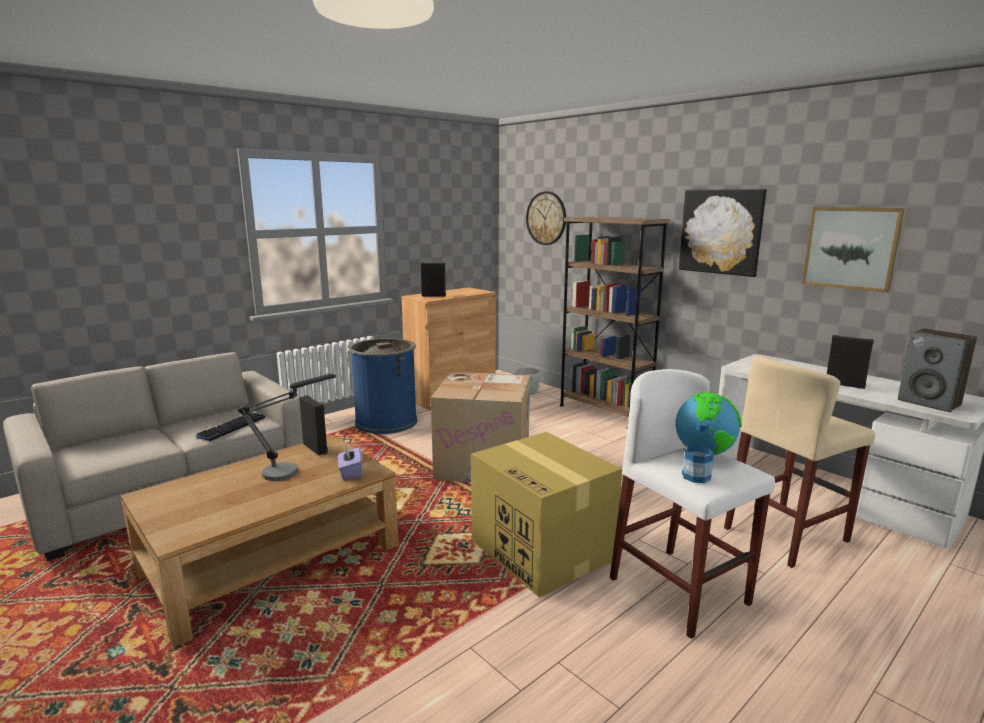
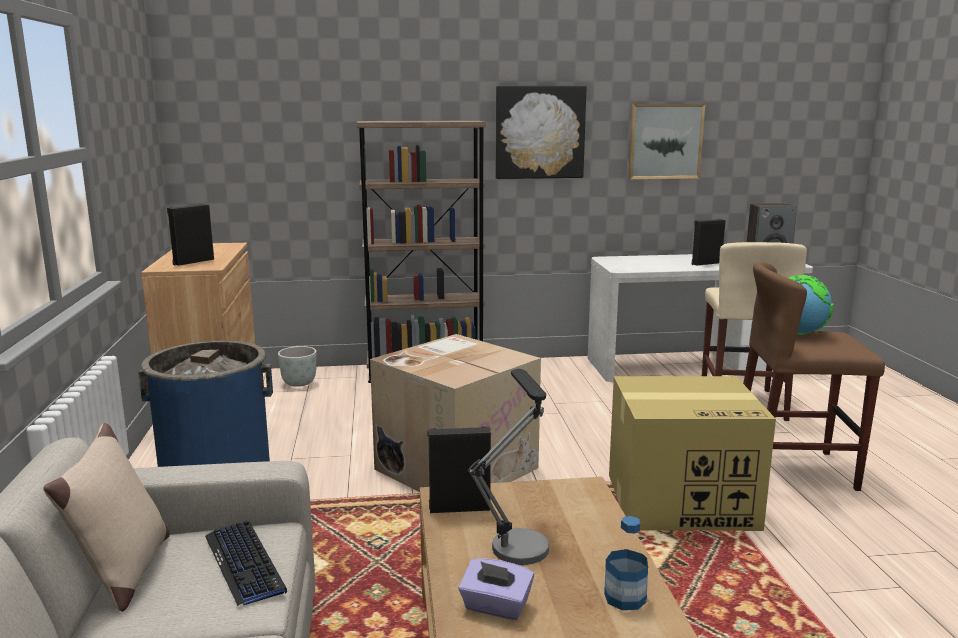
camera: 55 degrees left, 0 degrees up
purple tissue box [338,446,362,479] -> purple tissue box moved to [459,558,534,620]
wall clock [526,192,566,245] -> none
white stool [610,369,775,639] -> brown stool [743,262,885,491]
bottle [682,421,714,483] -> bottle moved to [604,516,648,610]
none -> beige pillow [43,423,170,612]

